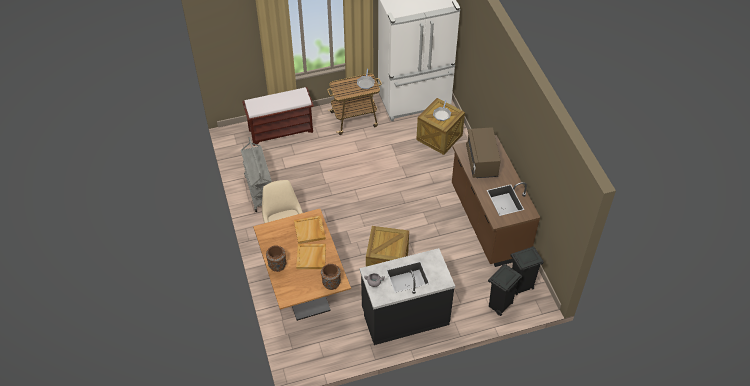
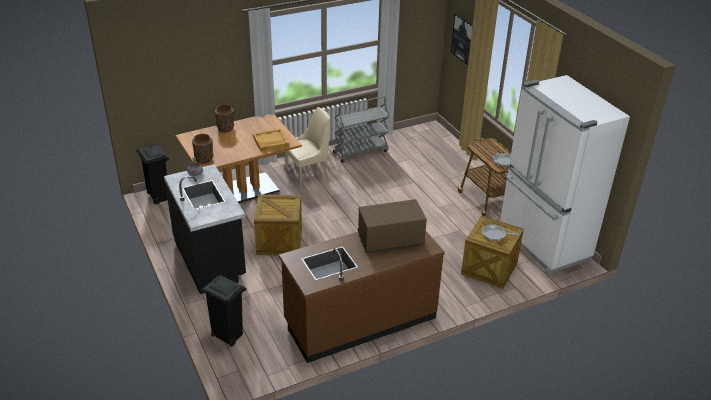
camera: 80 degrees right, 15 degrees down
brown bench [242,87,314,146] -> none
beige tray [296,244,326,269] -> none
black trash can [510,246,544,295] -> black trash can moved to [136,144,169,204]
none -> picture [451,14,473,65]

